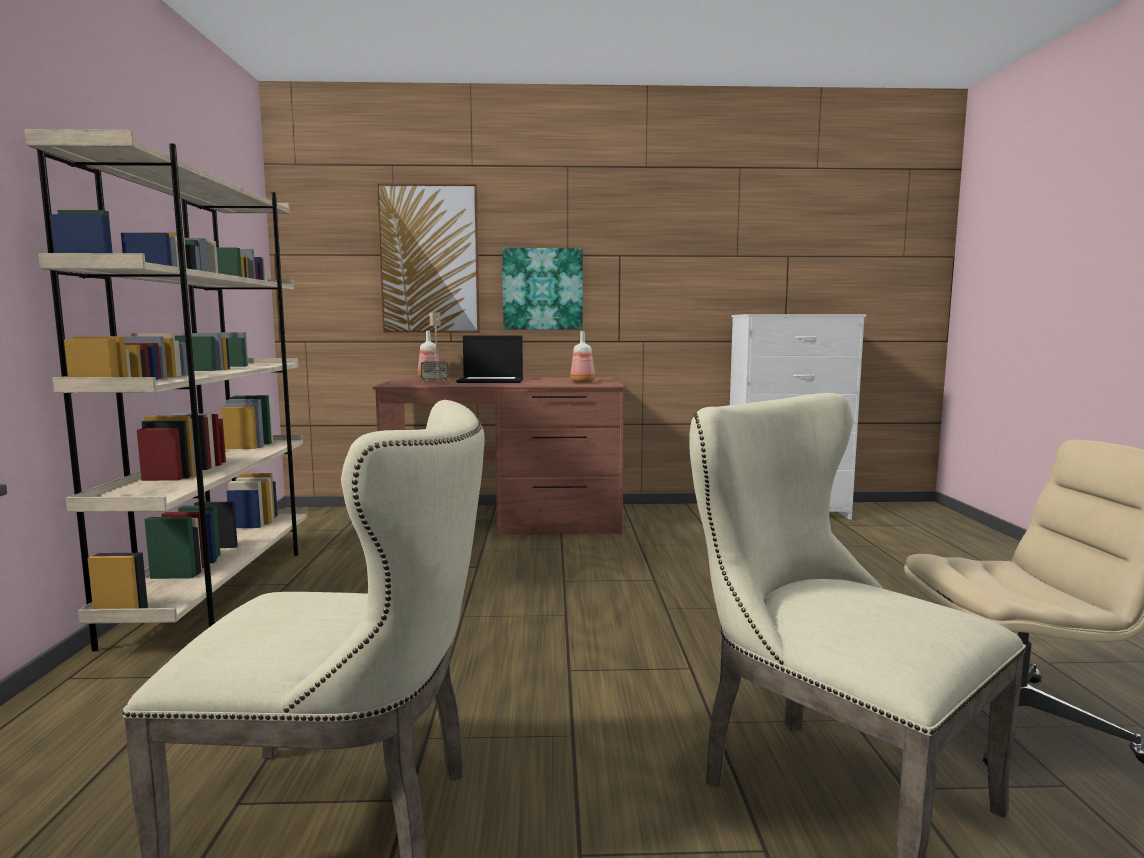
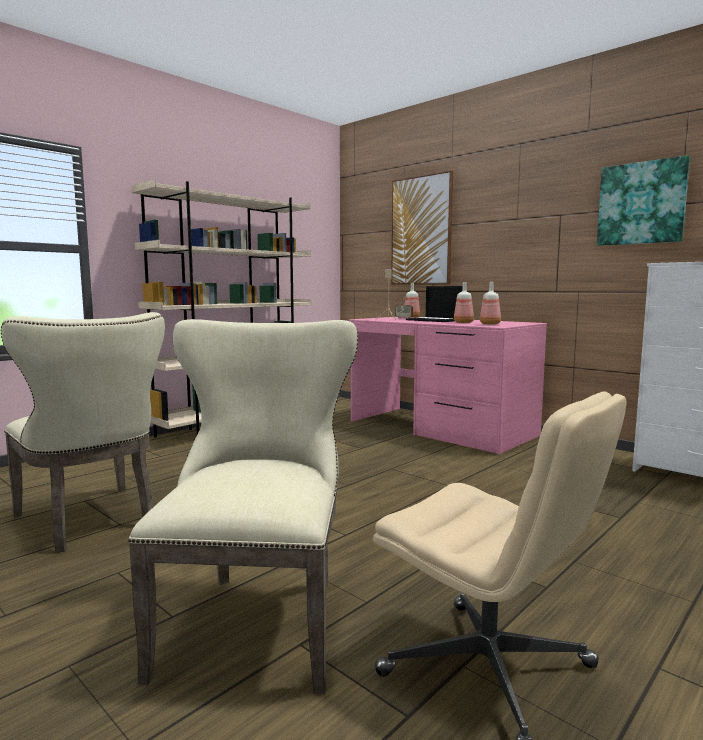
camera: 45 degrees right, 0 degrees up
brown desk [373,377,625,536] -> pink desk [348,317,547,455]
picture [502,248,583,329] -> picture moved to [597,155,690,246]
none -> bottle [454,282,474,323]

